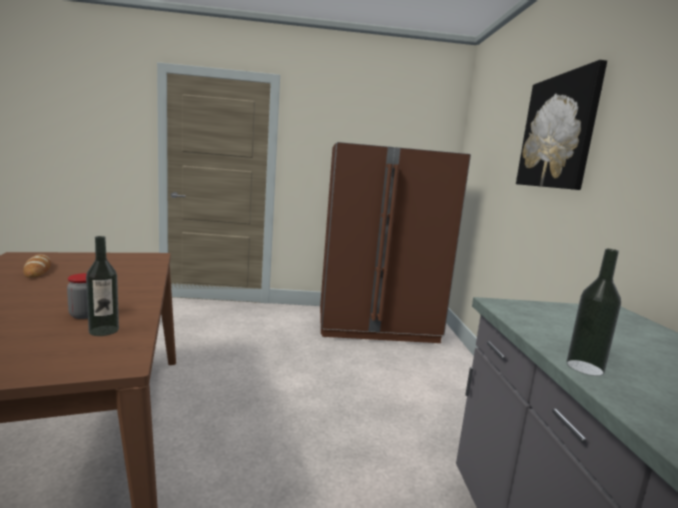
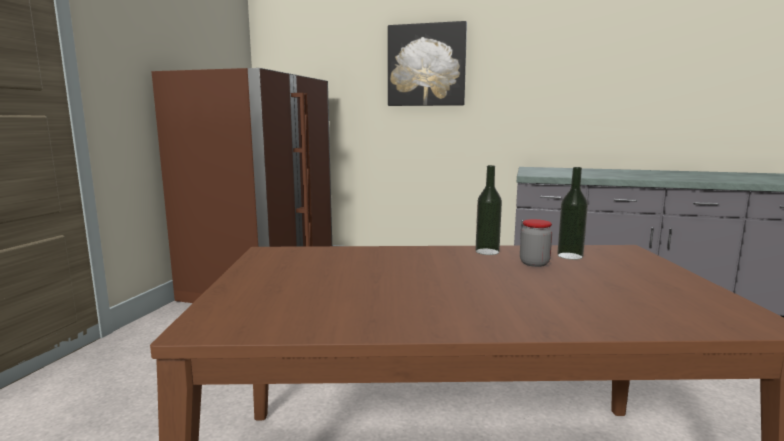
camera: 70 degrees left, 0 degrees up
bread [23,254,51,278] -> none
bottle [567,249,621,376] -> bottle moved to [476,165,502,255]

